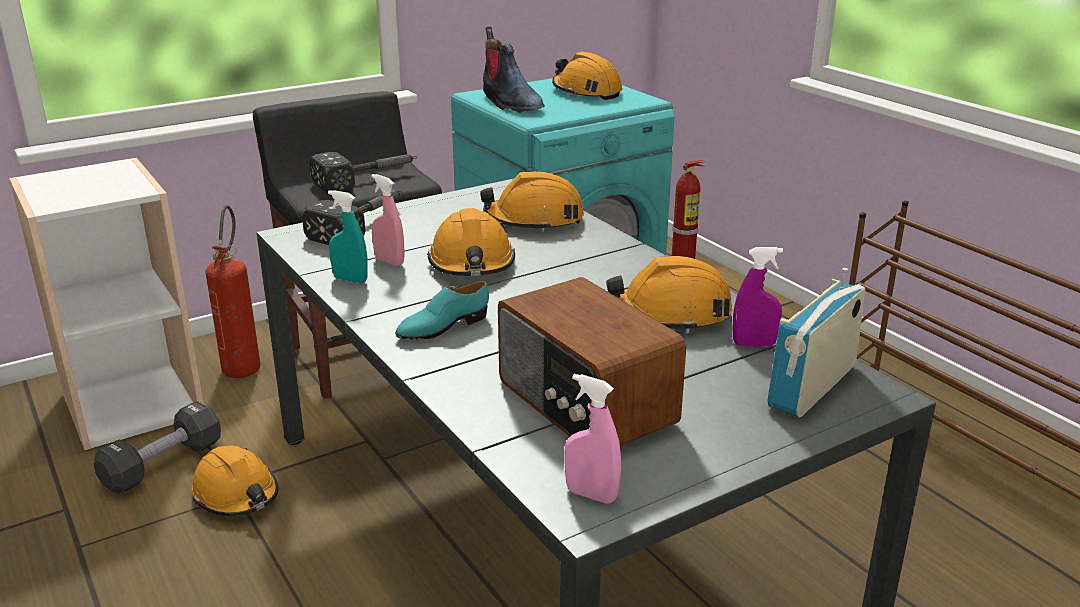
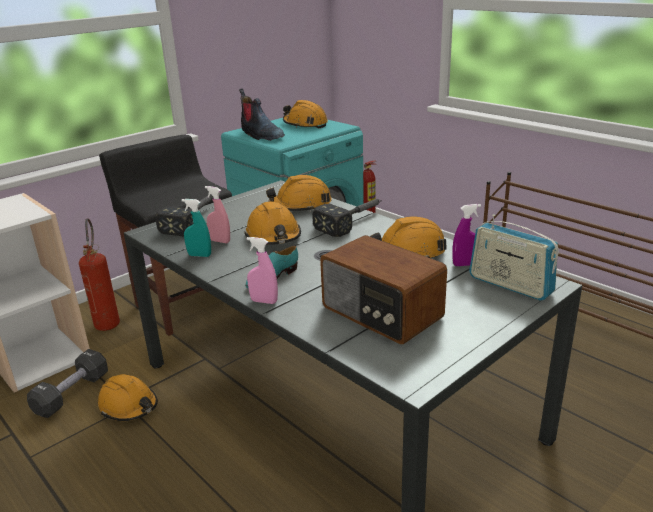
camera: 10 degrees left, 0 degrees up
hammer [310,152,418,194] -> hammer moved to [312,199,382,237]
pink spray bottle [564,374,621,504] -> pink spray bottle moved to [247,237,278,304]
radio [768,268,866,418] -> radio turned 75 degrees counterclockwise [469,214,559,301]

